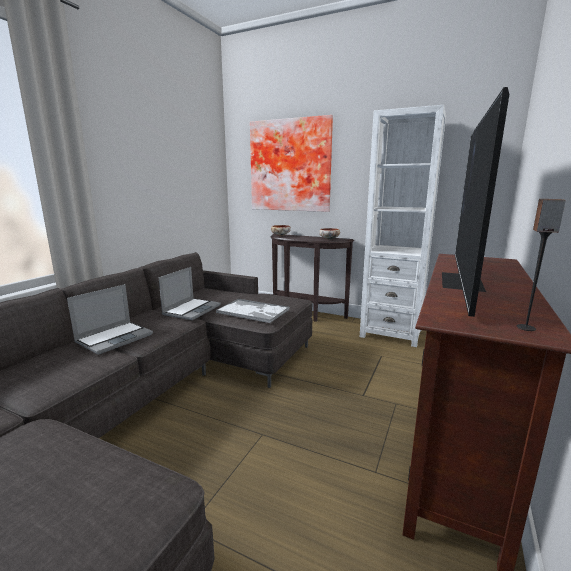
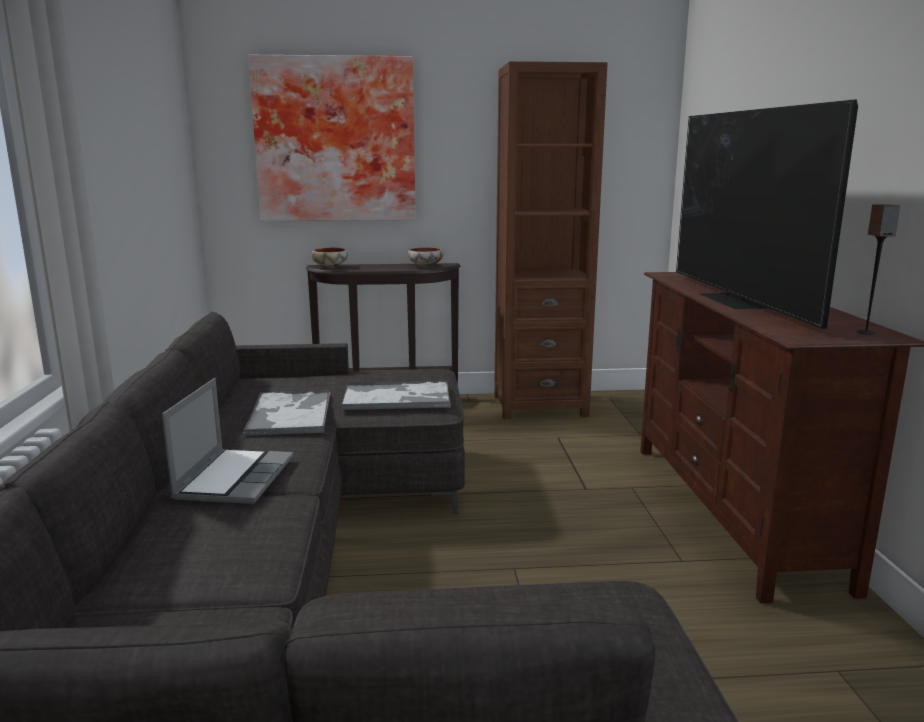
camera: 30 degrees left, 0 degrees up
laptop [159,267,221,320] -> tray [243,390,330,436]
white bookcase [360,105,446,347] -> brown bookcase [494,61,608,419]

